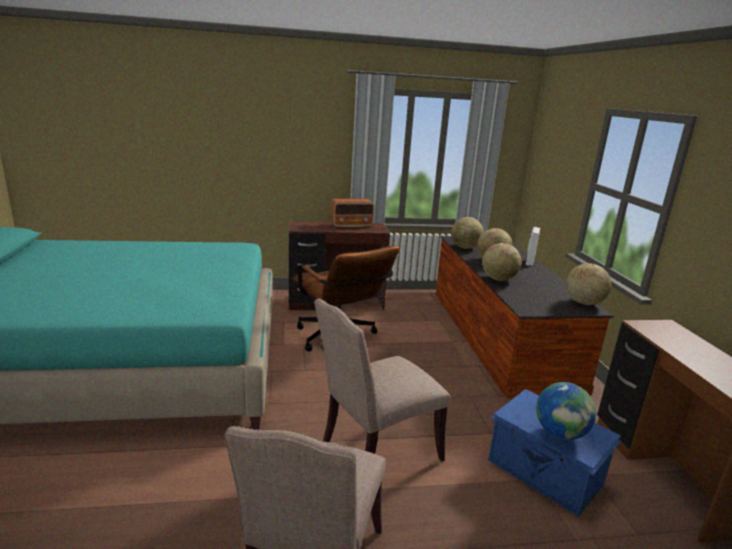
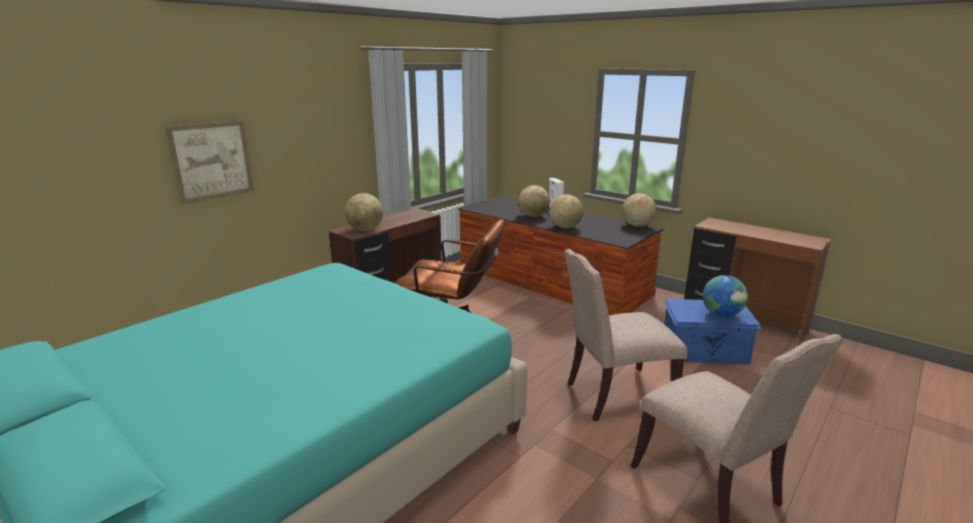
camera: 40 degrees left, 0 degrees up
beige chair [314,299,451,462] -> beige chair turned 60 degrees clockwise [564,249,687,421]
radio [330,198,375,228] -> none
globe [451,217,483,249] -> globe moved to [345,193,383,231]
none -> picture [165,120,254,204]

